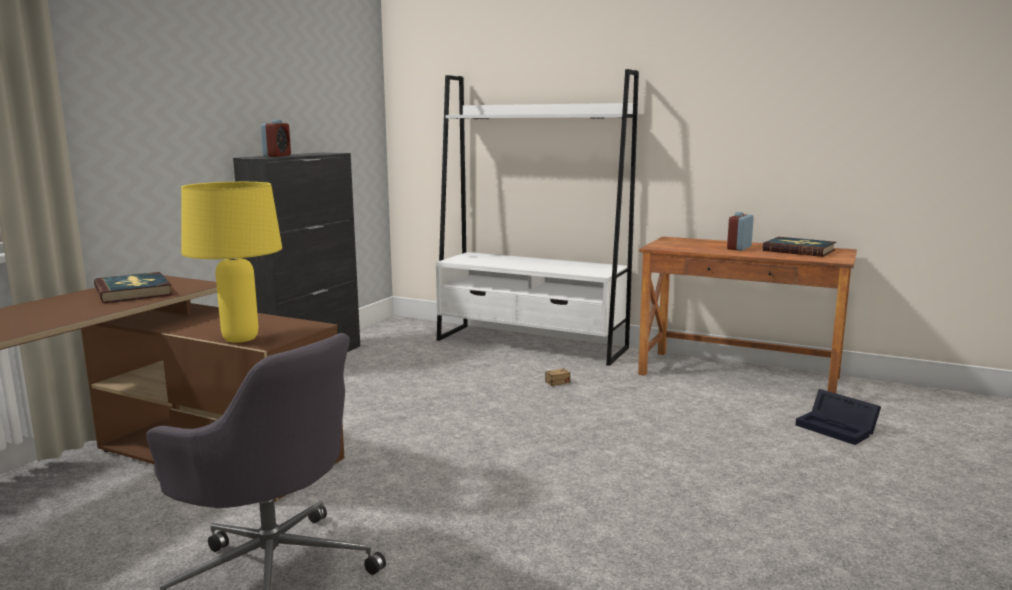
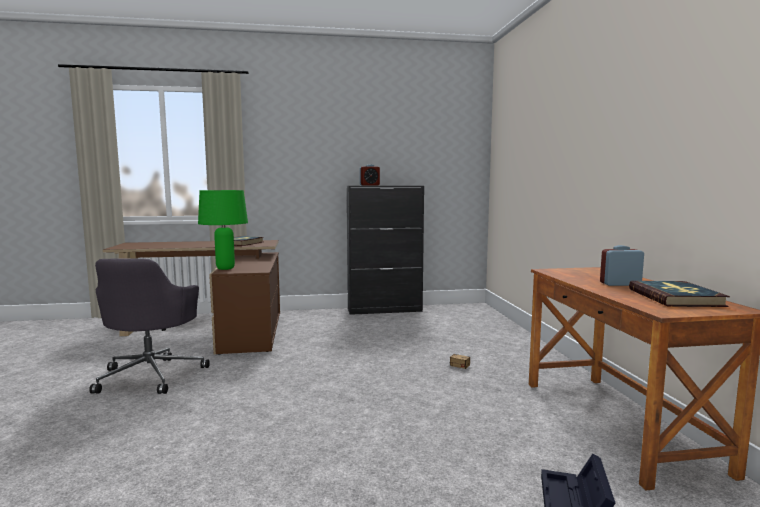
camera: 55 degrees right, 5 degrees down
yellow table lamp [181,182,282,343] -> green table lamp [198,190,248,270]
white bookcase [436,69,639,366] -> none

